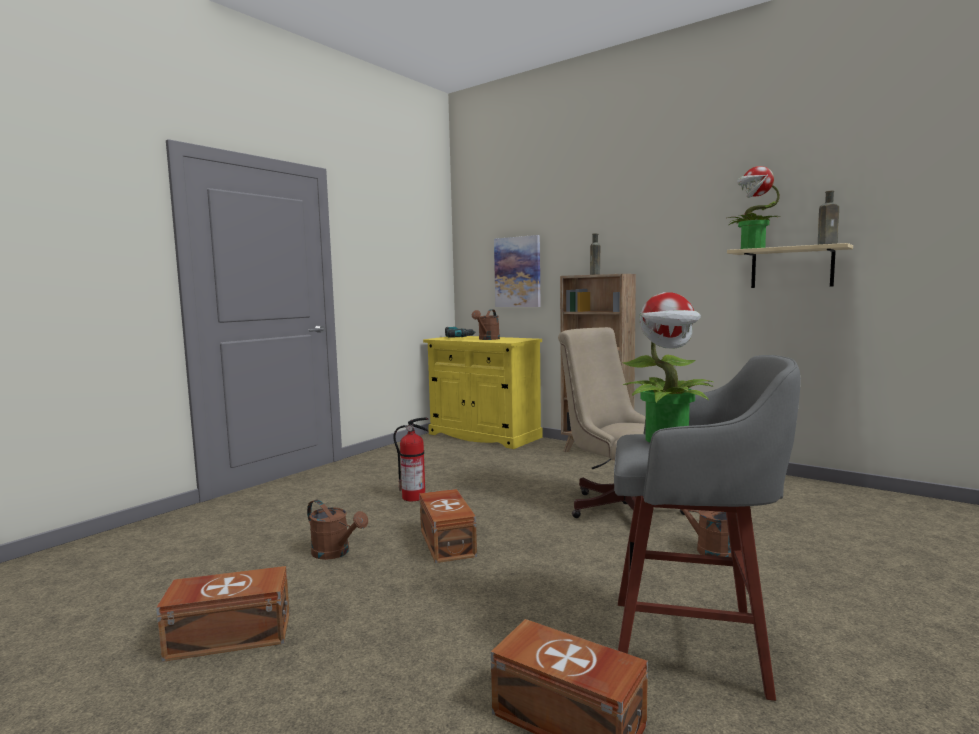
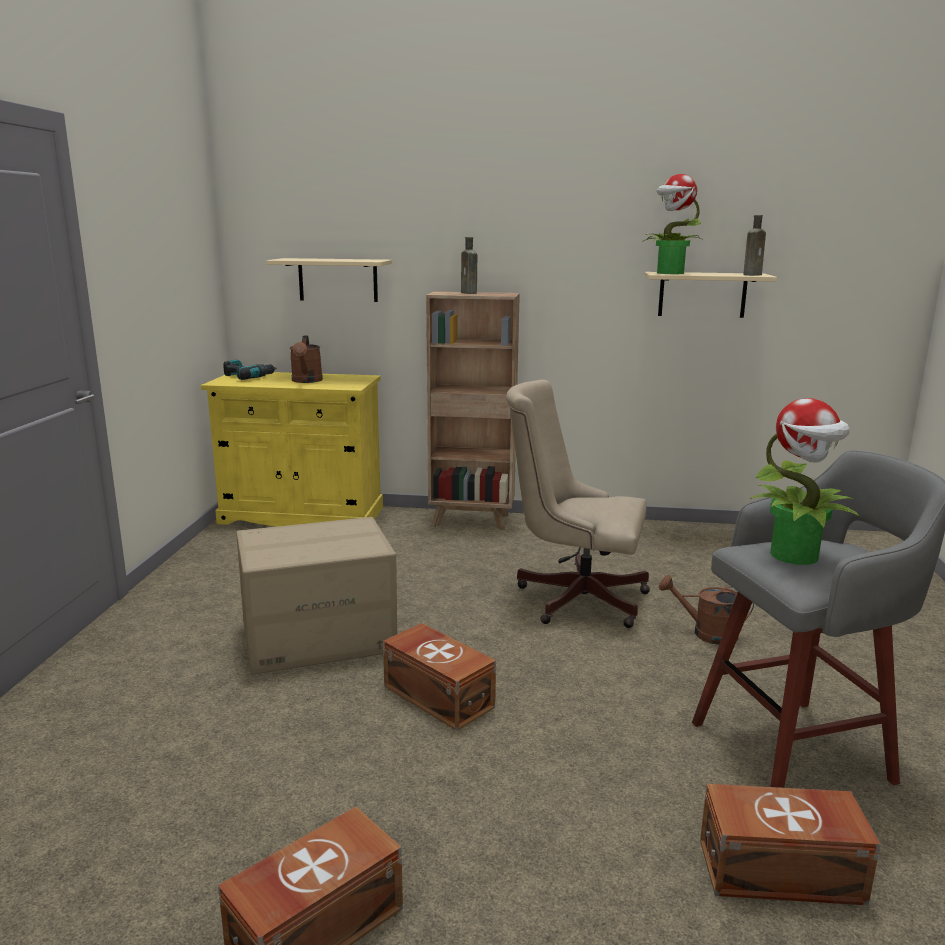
camera: 30 degrees left, 10 degrees up
brown watering can [307,500,368,560] -> none
fire extinguisher [393,418,429,501] -> cardboard box [236,517,397,675]
picture [494,235,541,307] -> beige shelf [266,258,392,302]

